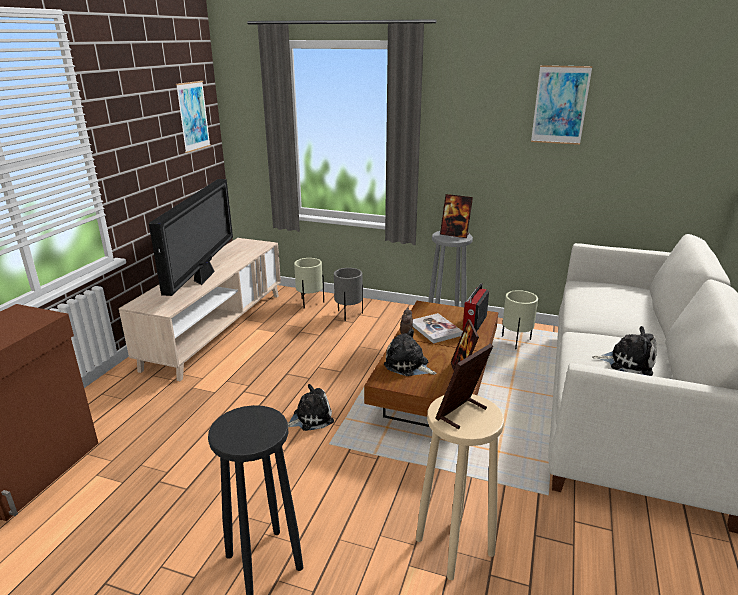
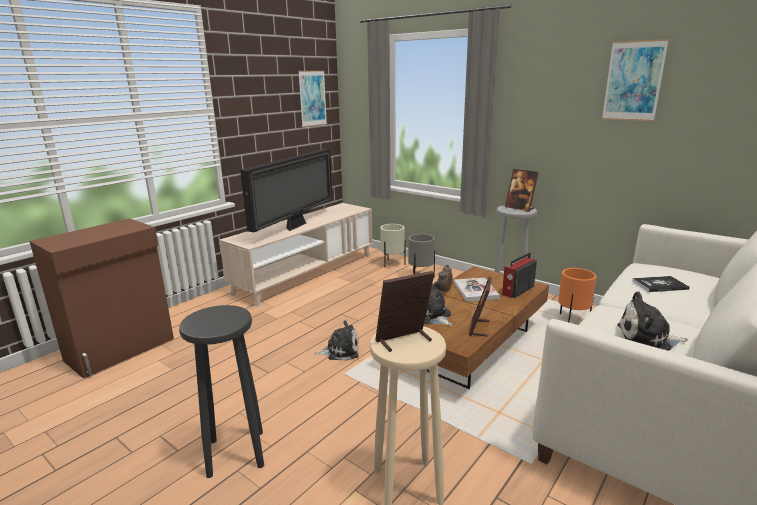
camera: 20 degrees right, 5 degrees down
beige planter [502,290,538,349] -> orange planter [558,268,596,323]
plush toy [592,326,657,376] -> plush toy turned 150 degrees clockwise [617,292,688,351]
none -> book [632,276,689,292]

